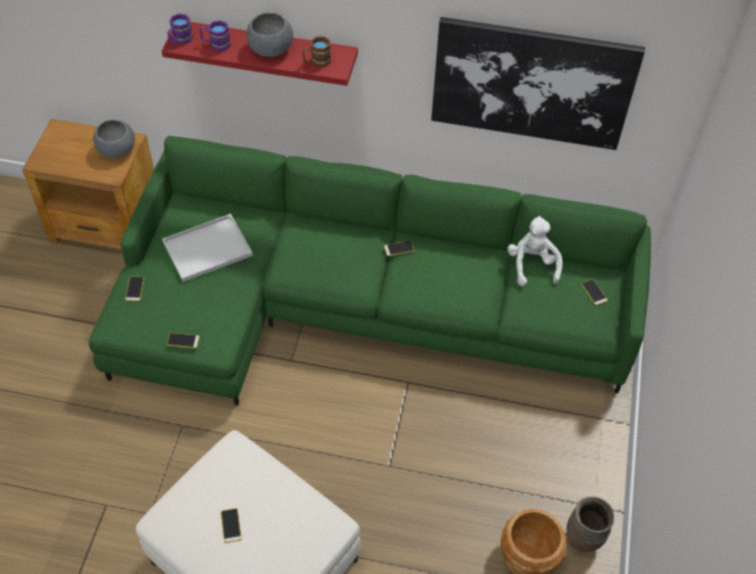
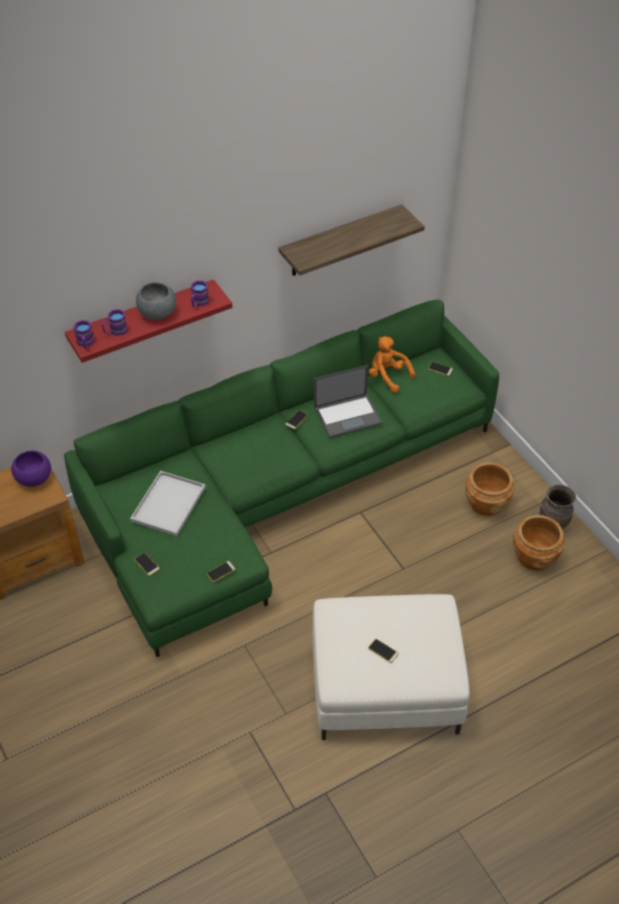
camera: 40 degrees left, 5 degrees down
grey bowl [93,120,135,158] -> purple bowl [11,450,51,487]
brown mug [302,36,331,67] -> purple mug [191,281,209,307]
picture [431,17,645,150] -> shelf [278,204,425,276]
white plush toy [508,216,563,286] -> orange plush toy [369,336,415,393]
none -> laptop [314,365,383,439]
none -> brown planter [466,462,514,516]

